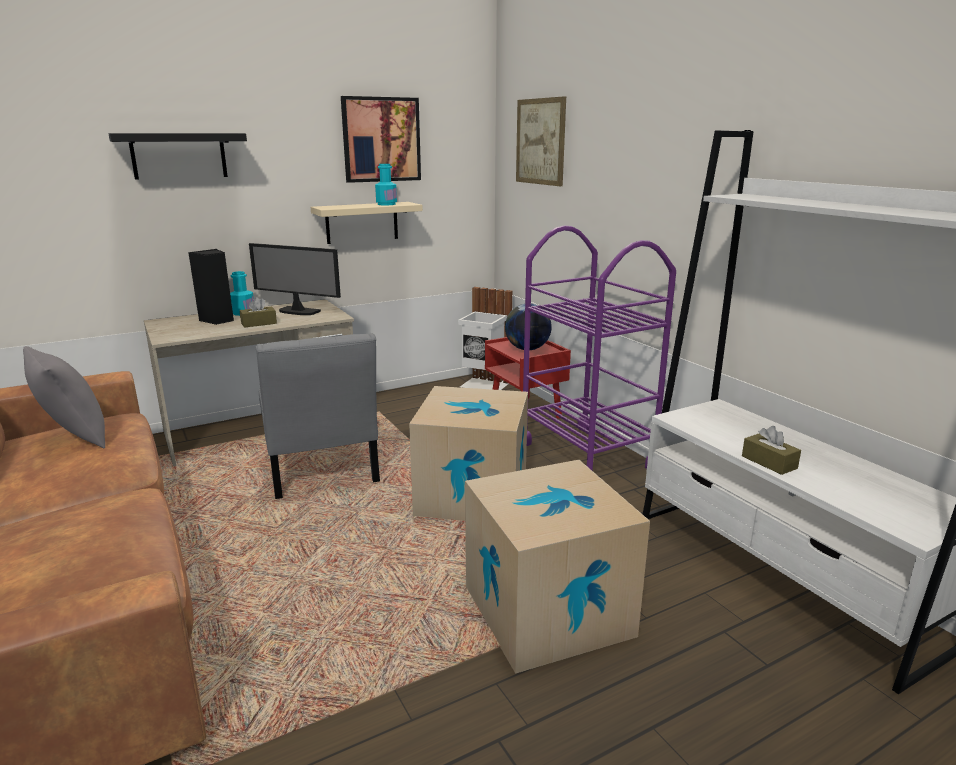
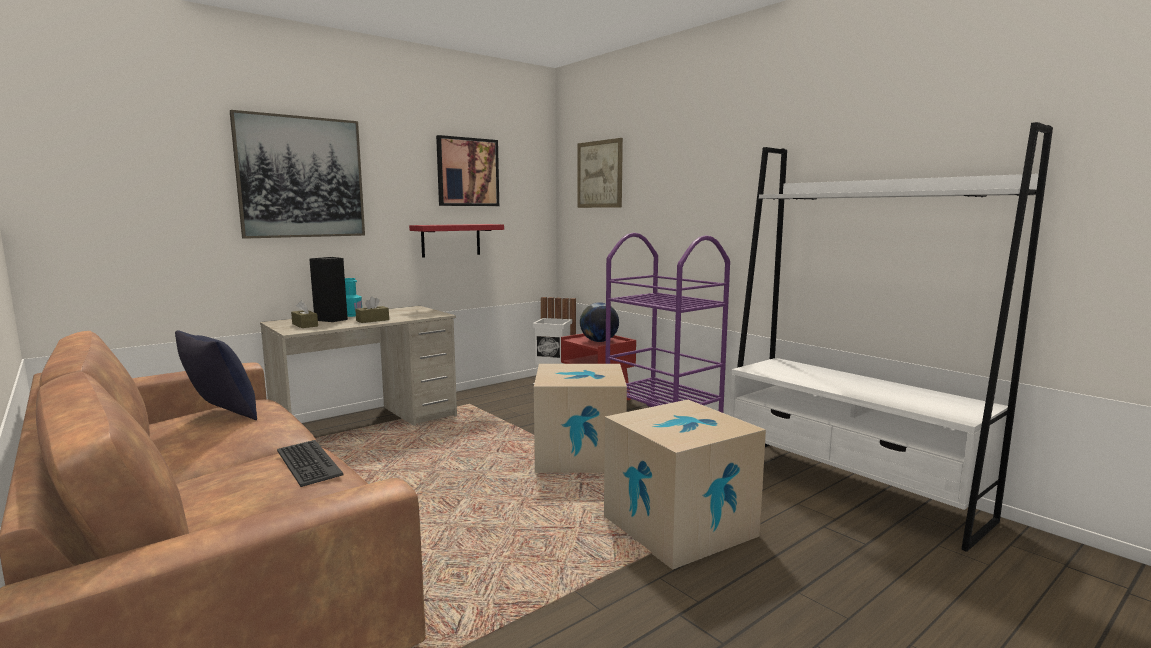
camera: 10 degrees left, 10 degrees down
grey pillow [23,346,105,449] -> blue pillow [175,330,257,420]
black shelf [109,133,247,180] -> picture [230,110,365,239]
monitor [249,243,341,315] -> none
grey chair [256,333,380,499] -> none
beige shelf [311,202,423,244] -> red shelf [409,224,504,258]
turquoise bottle [375,164,397,205] -> none
brown tissue box [742,426,801,475] -> brown tissue box moved to [291,300,318,328]
none -> keyboard [277,440,344,487]

